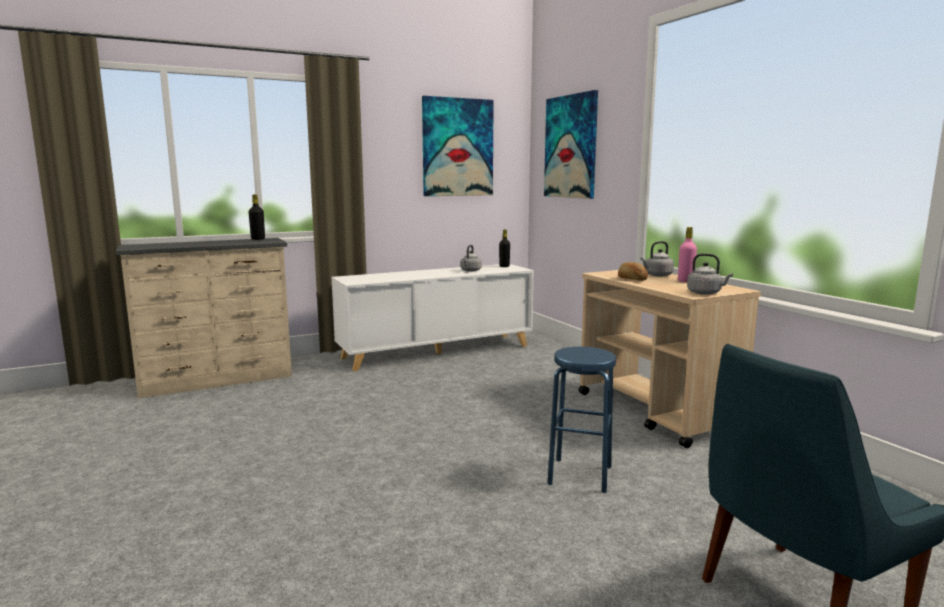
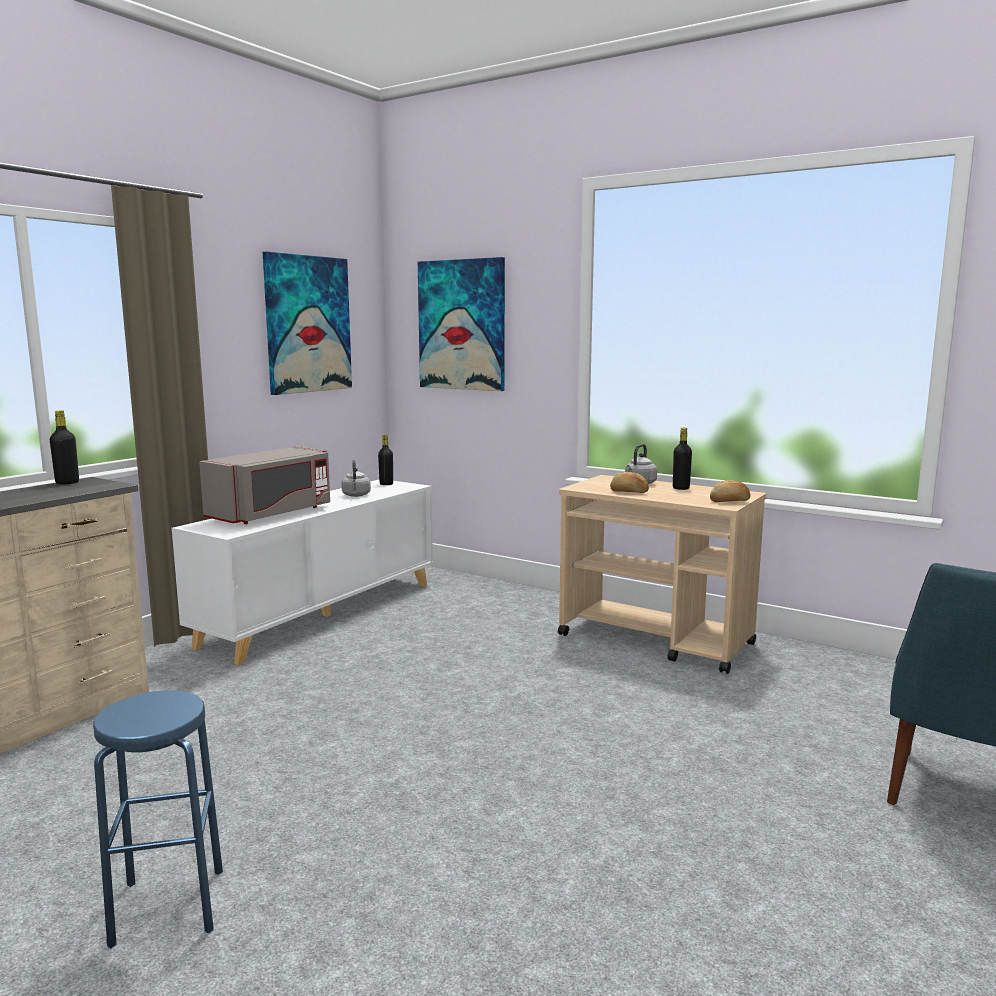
camera: 30 degrees left, 0 degrees up
blue stool [547,347,616,493] -> blue stool moved to [93,690,223,948]
pink bottle [678,227,697,282] -> black bottle [673,428,692,490]
grey kettle [687,253,733,295] -> bread [710,480,750,502]
none -> grey microwave [199,446,330,524]

